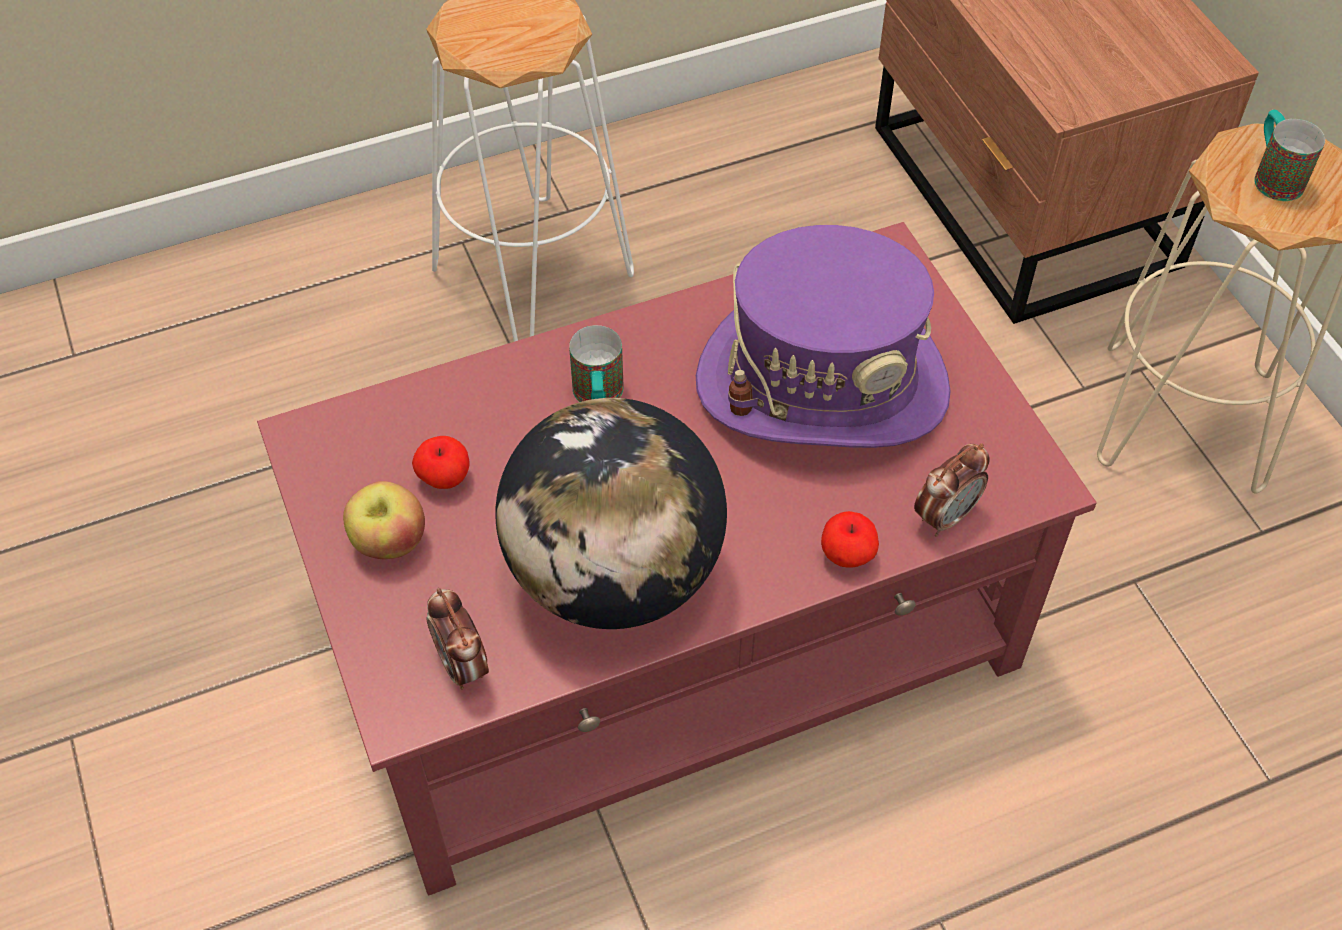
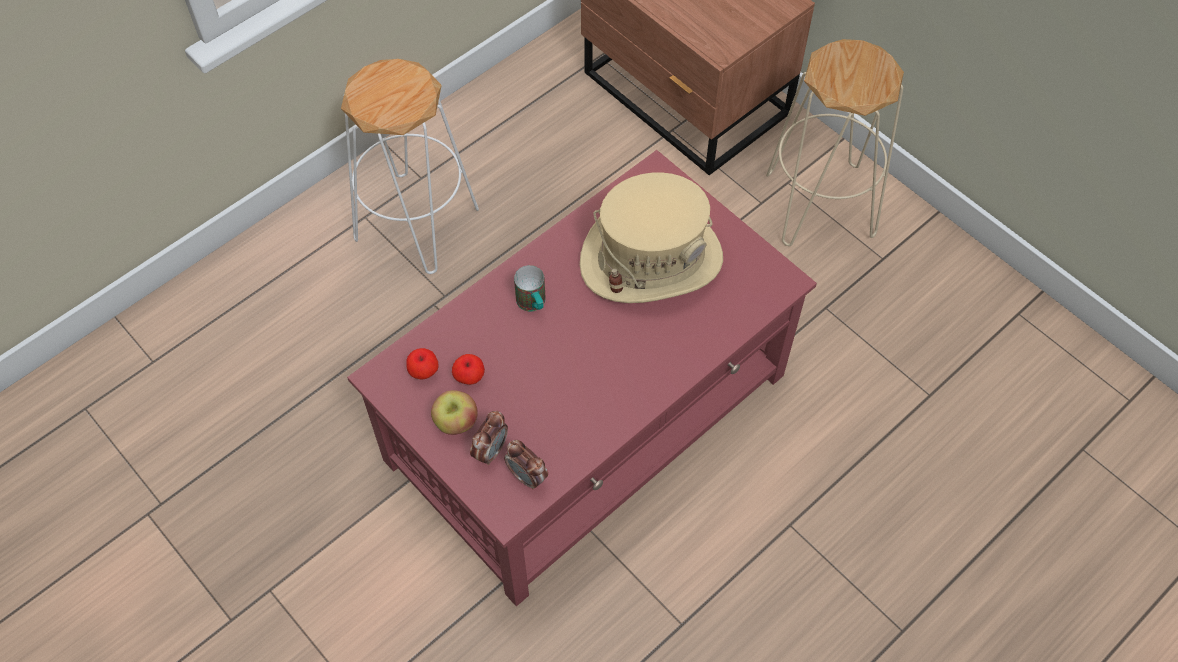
camera: 20 degrees left, 5 degrees up
globe [495,398,727,629] -> none
purple hat [696,225,951,448] -> beige hat [580,172,723,303]
apple [821,511,879,567] -> apple moved to [406,348,439,379]
alarm clock [914,443,990,537] -> alarm clock moved to [470,411,508,465]
mug [1254,110,1325,201] -> none

